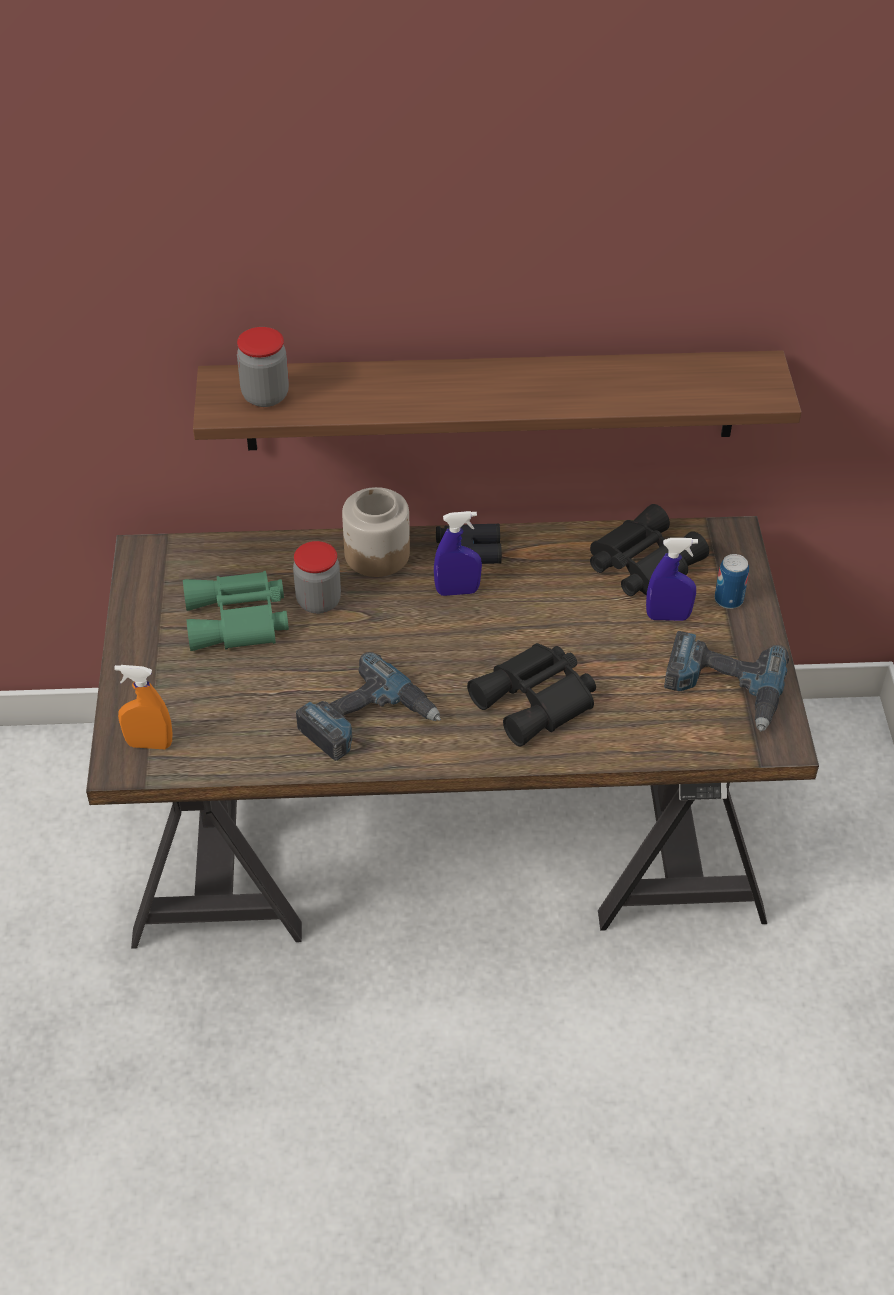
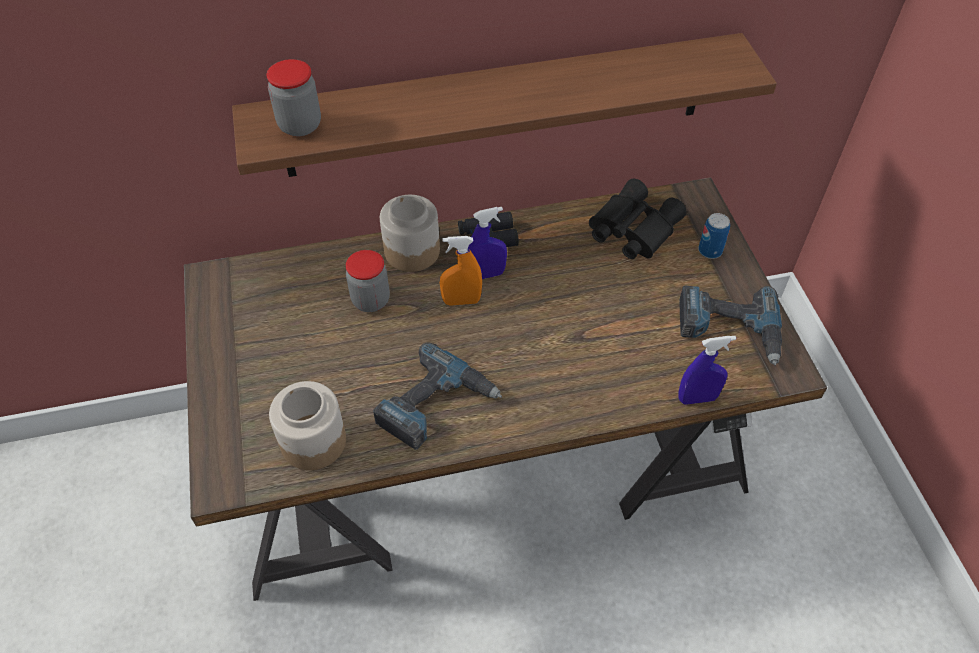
camera: 10 degrees left, 5 degrees up
orange spray bottle [114,665,173,749] -> orange spray bottle moved to [440,236,482,306]
green binoculars [183,571,289,651] -> none
black binoculars [467,643,596,747] -> none
blue spray bottle [646,538,698,621] -> blue spray bottle moved to [678,336,736,405]
none -> jar [269,381,346,470]

